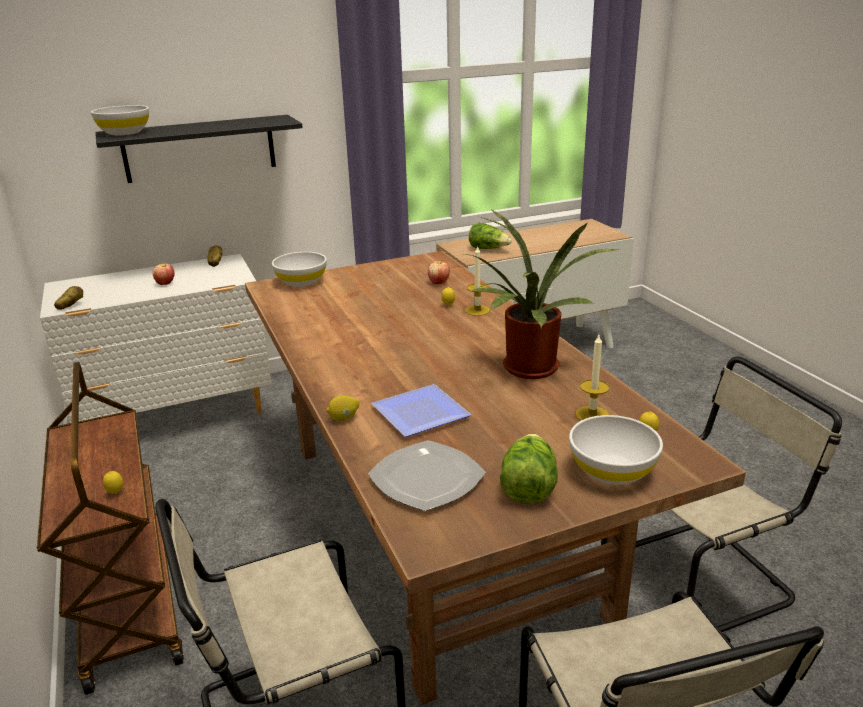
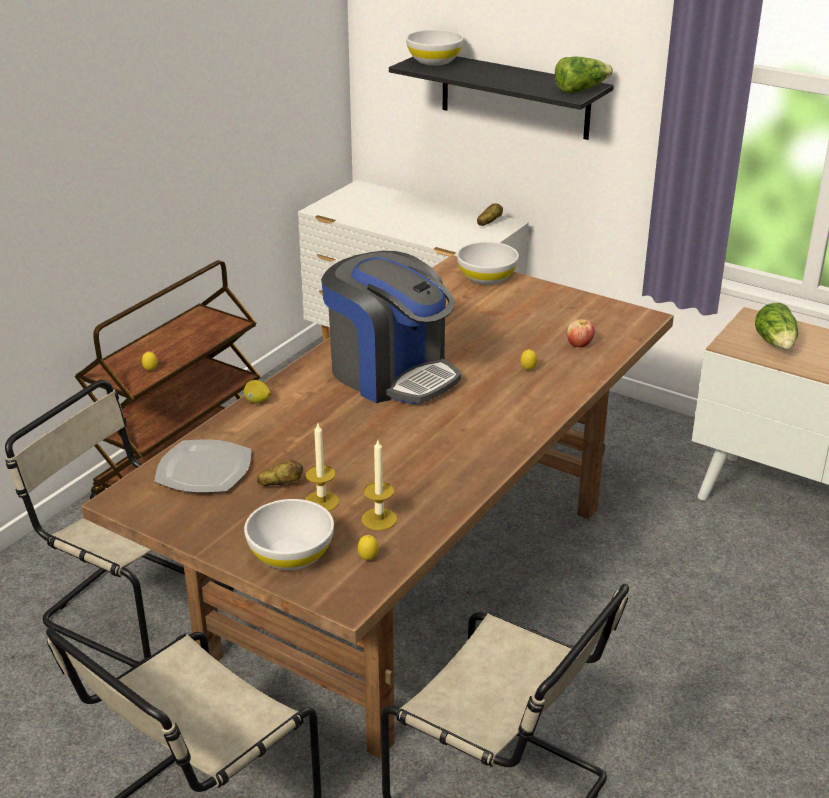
camera: 55 degrees right, 5 degrees up
potato [54,286,83,310] -> potato moved to [257,460,303,486]
apple [153,263,175,285] -> none
plate [371,384,471,437] -> none
potted plant [463,209,618,379] -> none
candle [465,245,490,316] -> candle moved to [305,424,339,511]
lettuce [500,434,558,504] -> lettuce moved to [555,57,613,93]
none -> coffee machine [321,251,461,404]

